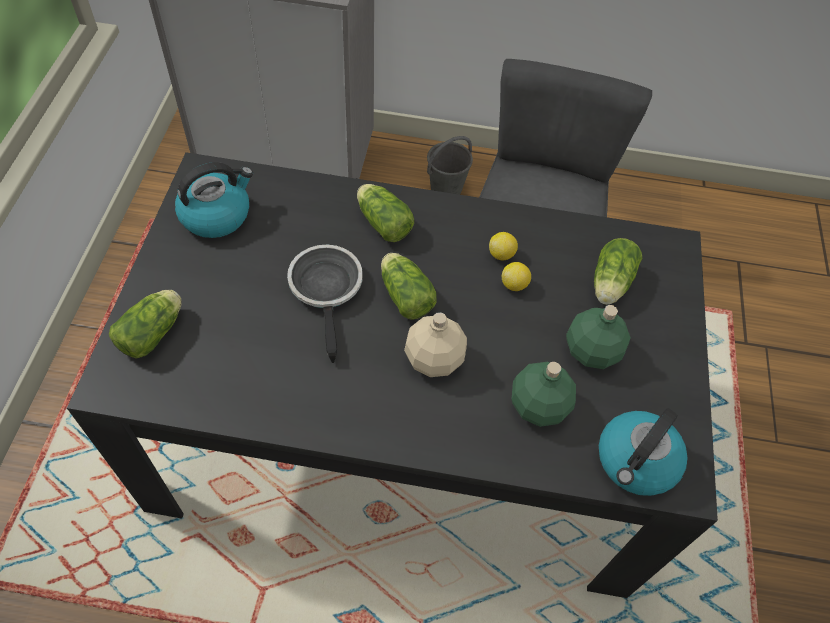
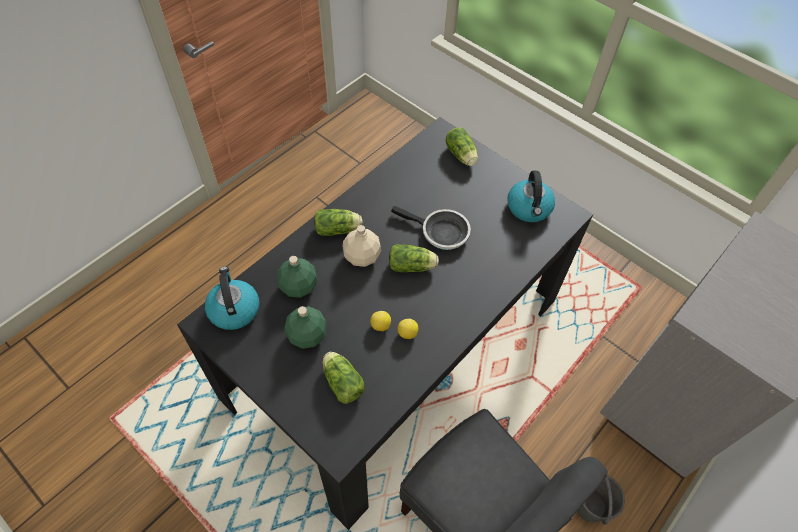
camera: 125 degrees right, 0 degrees up
lettuce [357,184,414,242] -> lettuce moved to [314,209,363,236]

